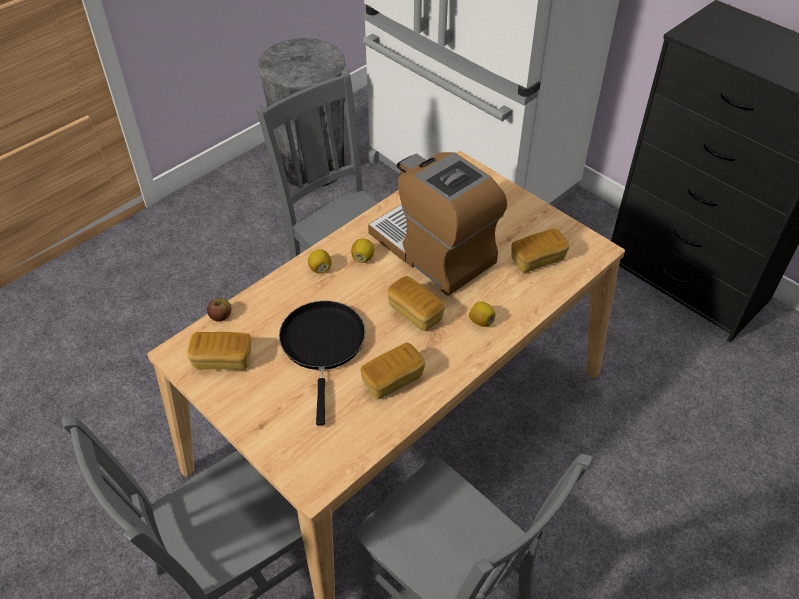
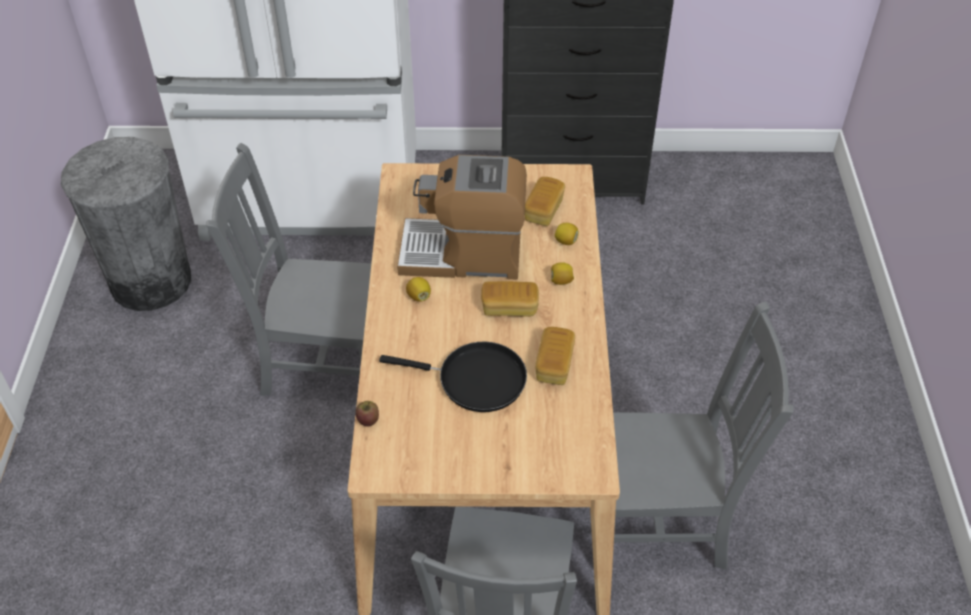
camera: 45 degrees left, 0 degrees up
bread [187,332,251,370] -> none
black frying pan [279,301,365,426] -> black frying pan turned 150 degrees clockwise [379,341,527,412]
lemon [308,249,332,273] -> lemon moved to [555,223,579,245]

